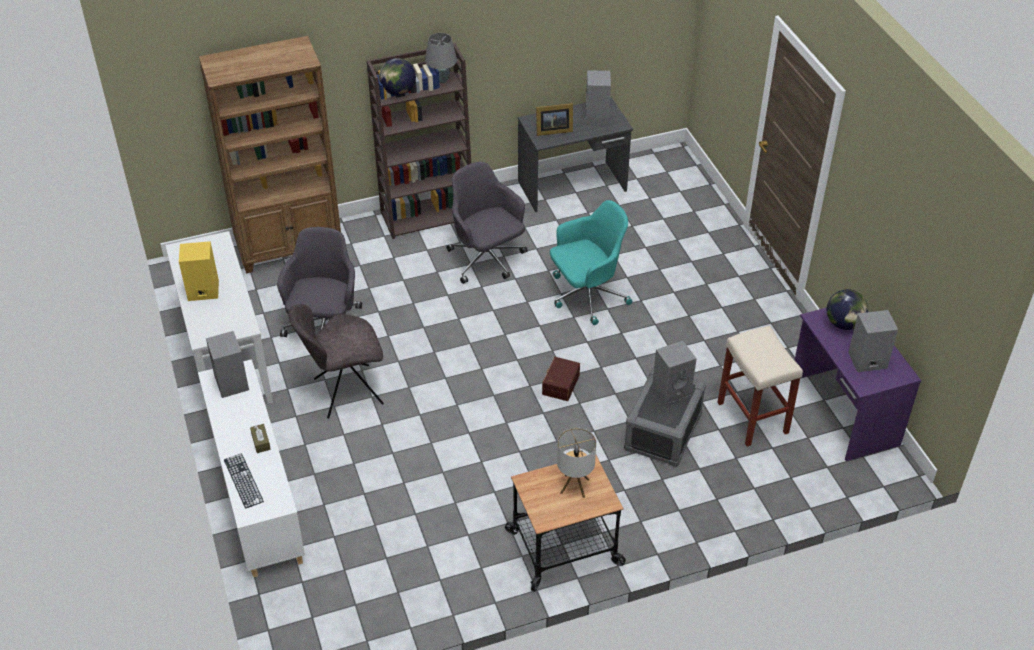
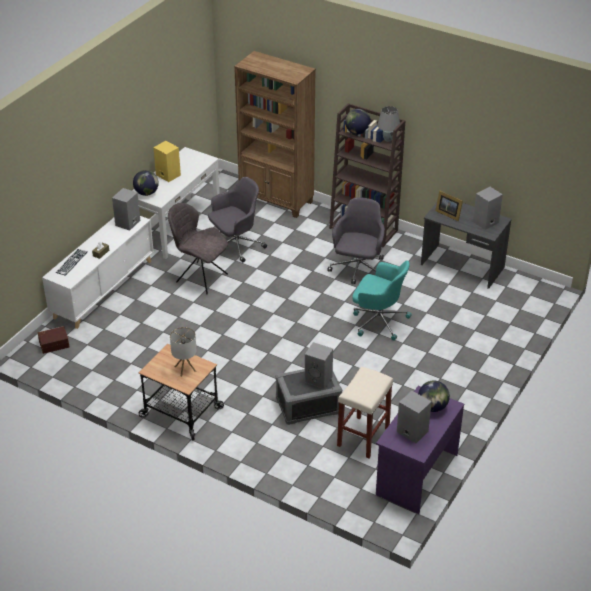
camera: 50 degrees right, 5 degrees down
brown storage box [542,357,580,401] -> brown storage box moved to [38,326,70,354]
none -> globe [133,170,159,196]

